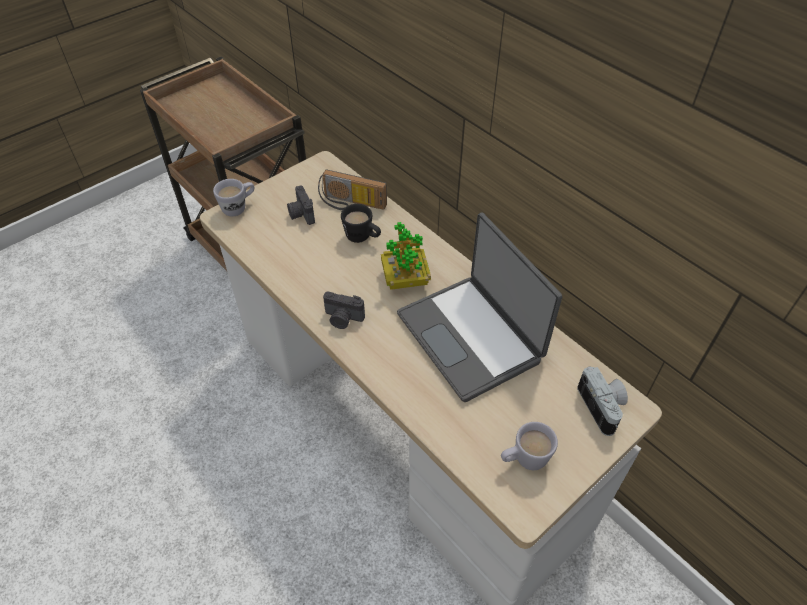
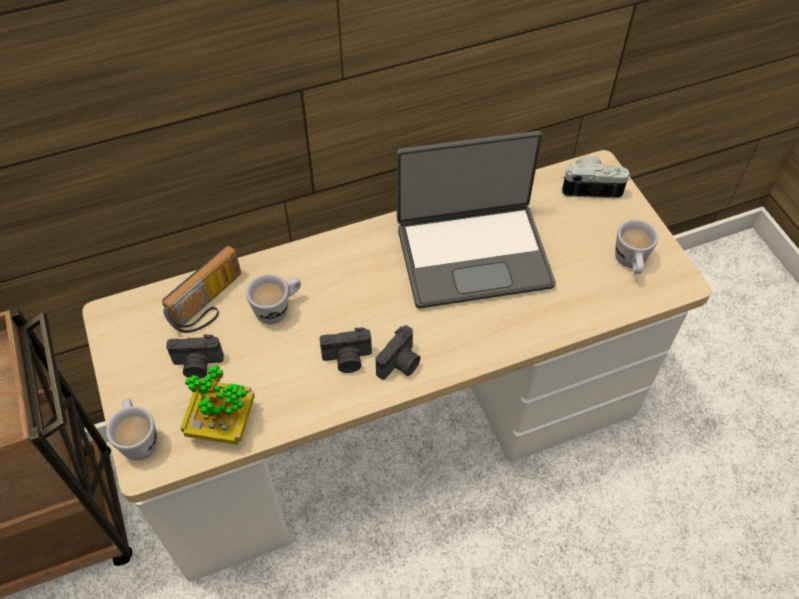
camera: 70 degrees left, 5 degrees up
black mug [341,204,381,243] -> white mug [246,274,301,324]
potted plant [381,222,431,290] -> potted plant moved to [180,365,255,445]
none -> camera [319,327,372,373]

